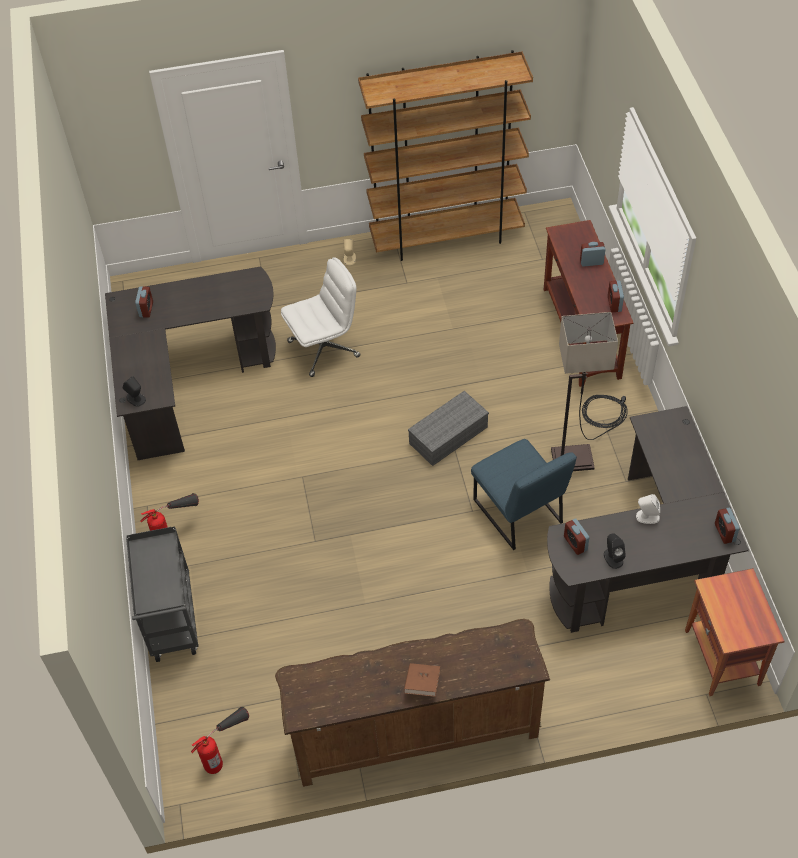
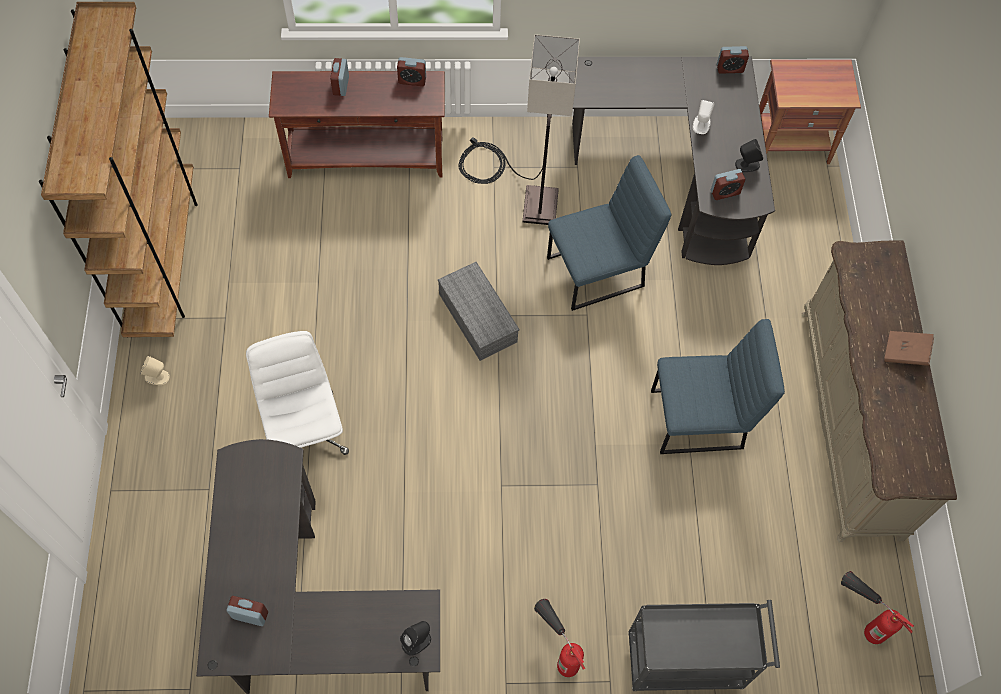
camera: 85 degrees left, 10 degrees up
none -> blue chair [651,319,785,454]

